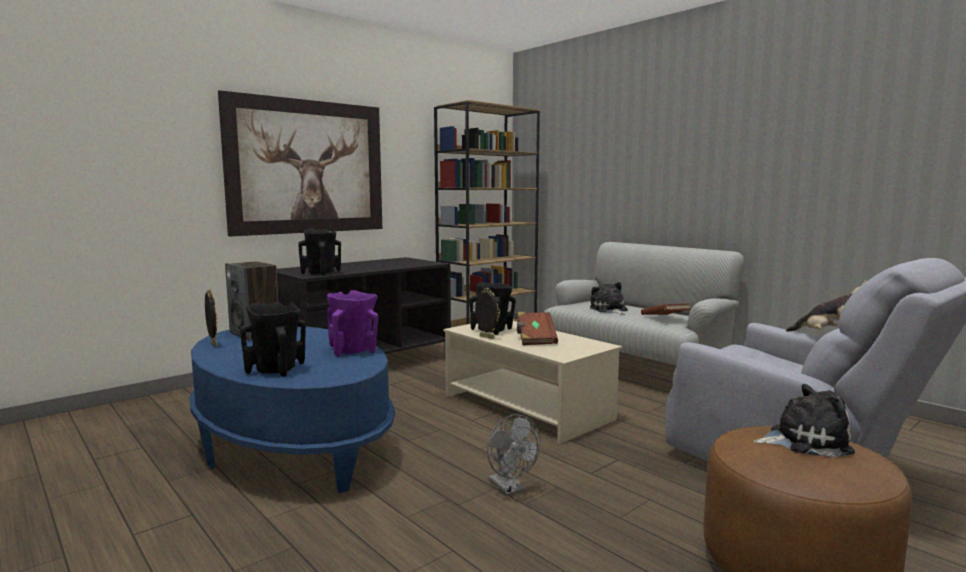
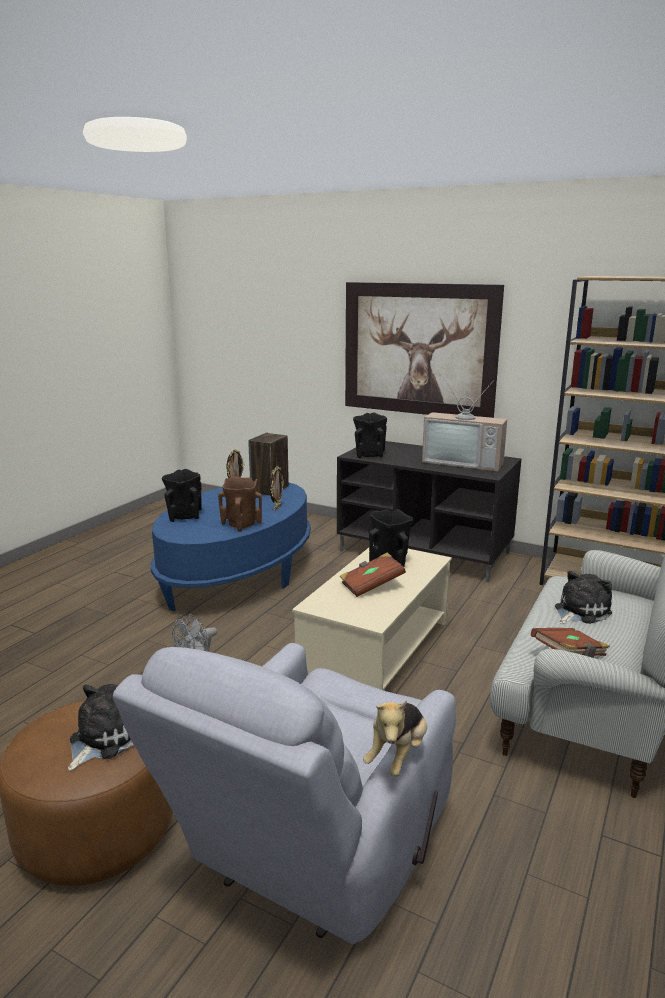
camera: 70 degrees right, 10 degrees up
purple vase [327,290,378,357] -> brown vase [218,476,262,532]
picture frame [475,288,500,339] -> picture frame moved to [270,466,284,511]
plush toy [754,384,855,457] -> plush toy turned 135 degrees counterclockwise [68,684,134,771]
none -> television [422,377,507,471]

